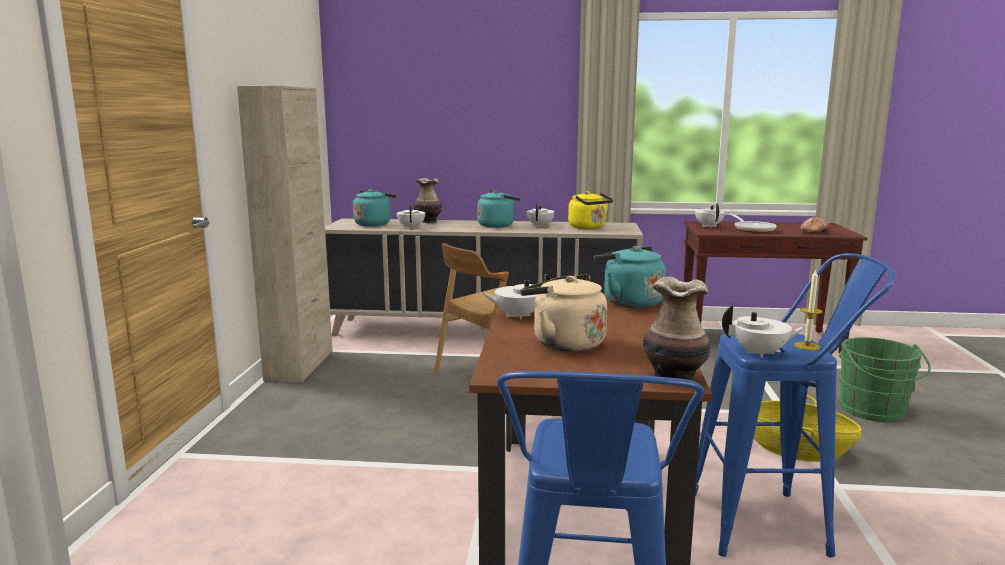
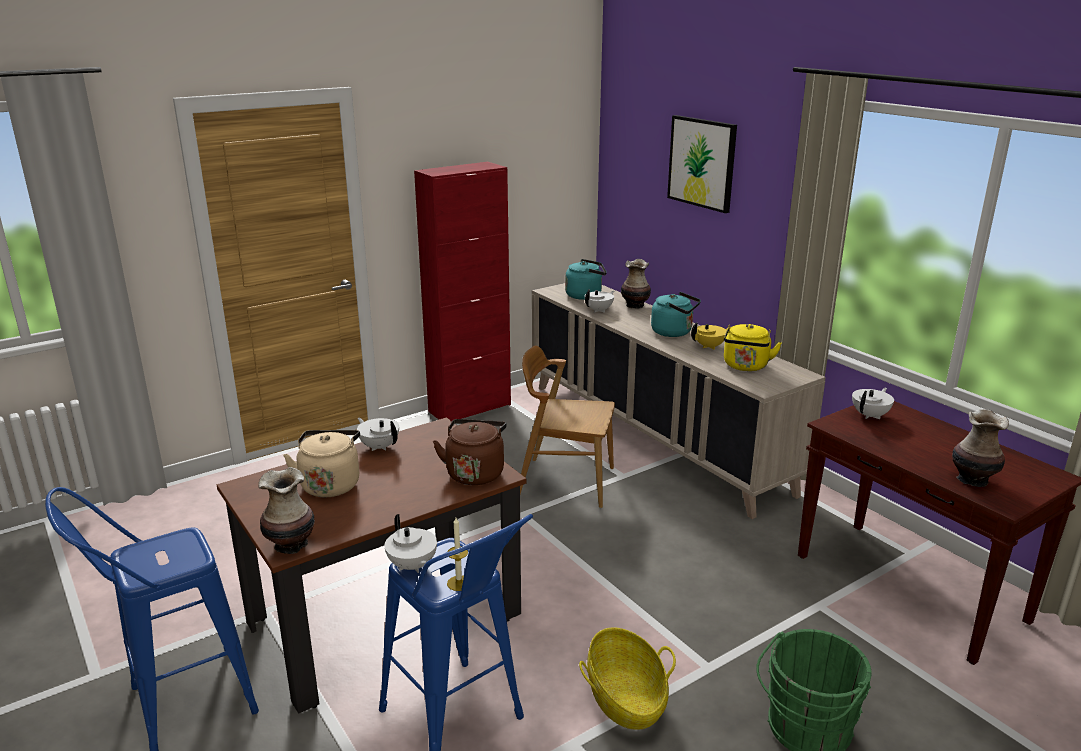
camera: 50 degrees right, 10 degrees up
beige cabinet [237,86,332,383] -> red cabinet [414,162,511,421]
white teapot [526,203,555,227] -> yellow teapot [691,322,731,350]
turquoise kettle [594,246,666,308] -> brown kettle [433,419,507,485]
frying pan [729,213,777,233] -> none
bread [800,217,830,233] -> vase [952,409,1009,487]
none -> picture [667,115,737,213]

